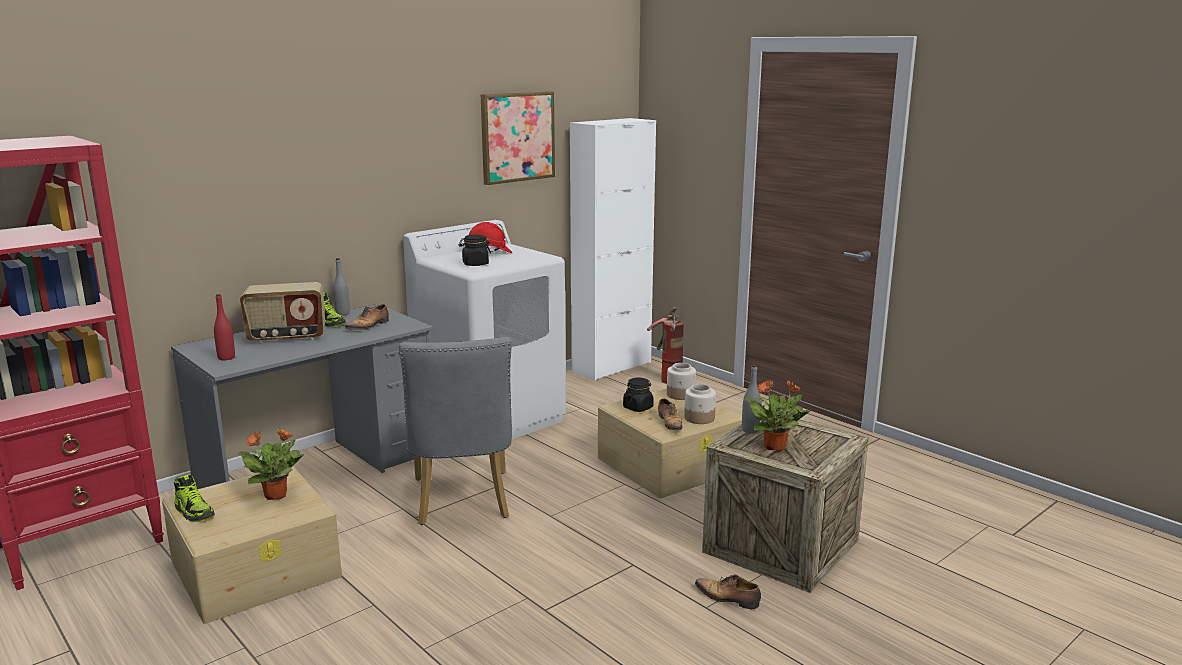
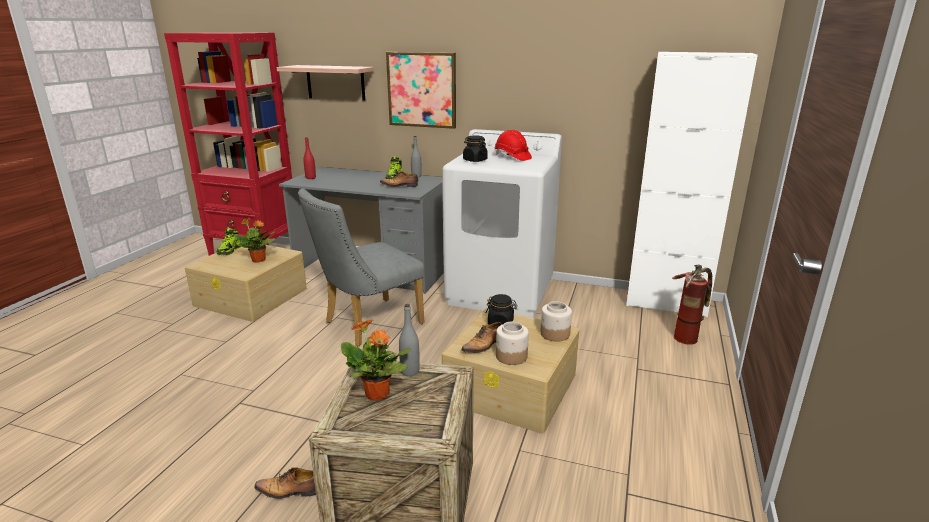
camera: 60 degrees right, 5 degrees up
radio [240,282,325,343] -> none
picture [481,91,555,185] -> picture moved to [386,52,456,129]
shoe [695,574,761,609] -> shoe turned 90 degrees counterclockwise [254,467,316,499]
none -> shelf [276,65,374,101]

